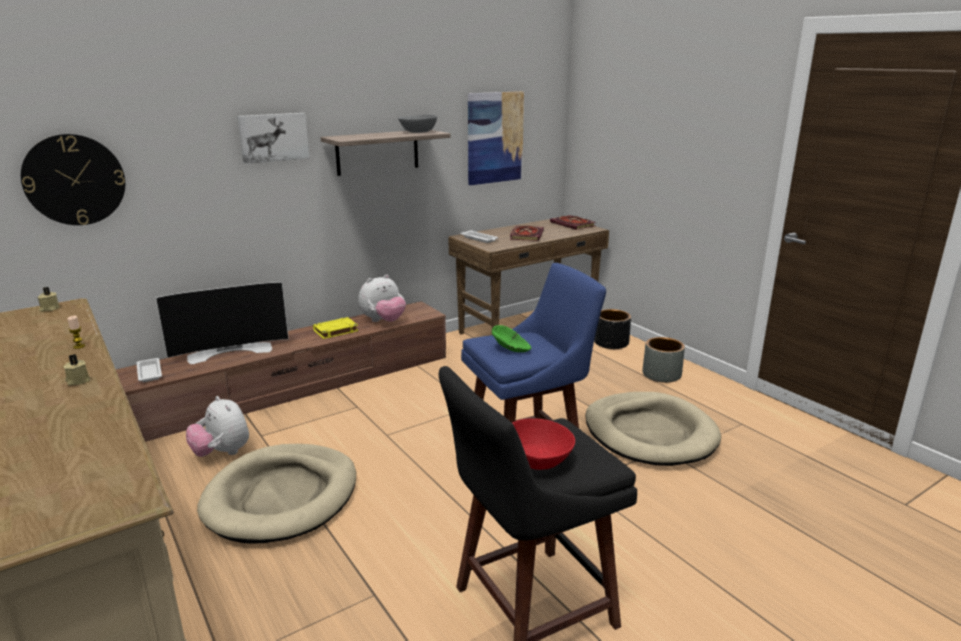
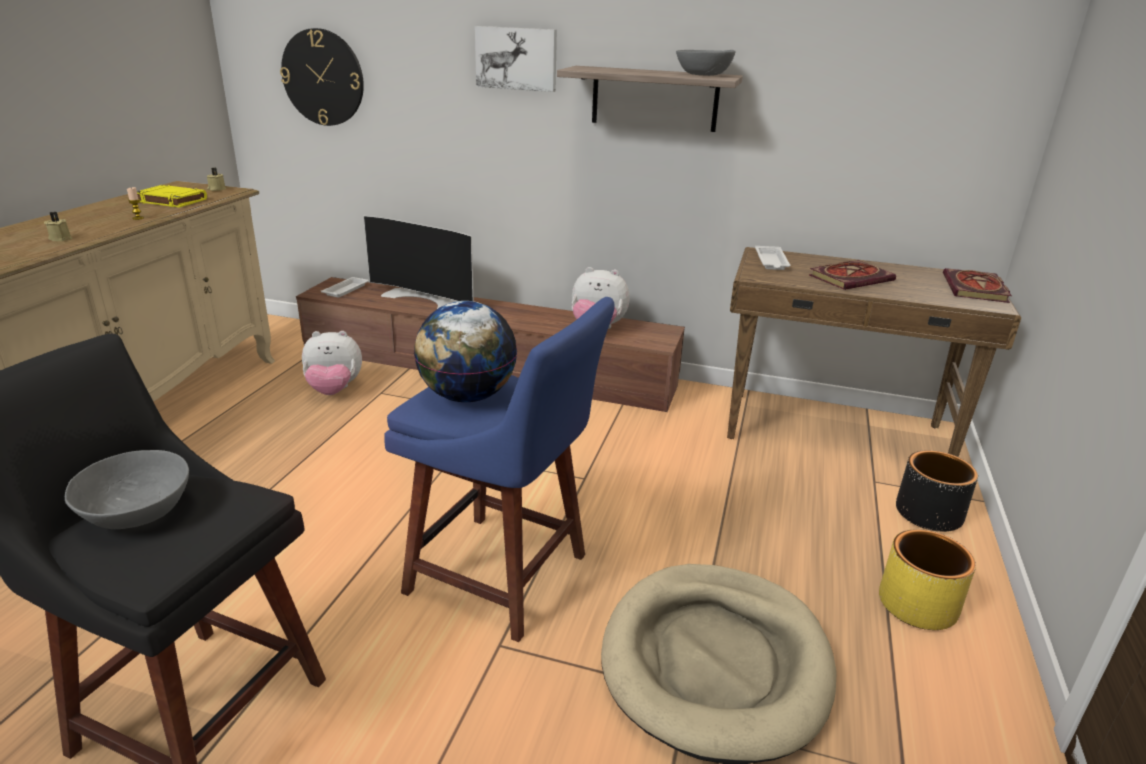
camera: 50 degrees right, 5 degrees up
plush toy [186,396,249,457] -> plush toy turned 105 degrees counterclockwise [302,331,362,395]
beige dog bed [197,444,356,544] -> none
yellow book [313,317,358,339] -> yellow book moved to [137,185,207,207]
picture [468,91,524,185] -> none
green bowl [492,325,531,352] -> globe [414,301,517,402]
red bowl [512,418,575,470] -> grey bowl [65,450,189,529]
grey planter [642,337,685,383] -> yellow planter [879,529,976,630]

